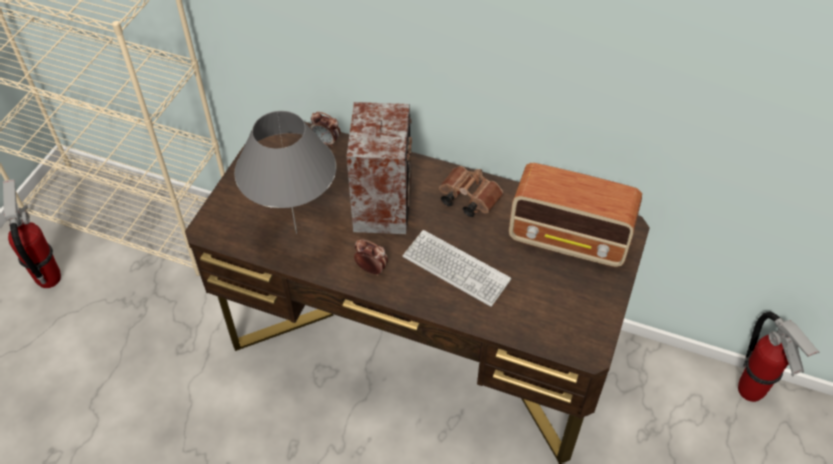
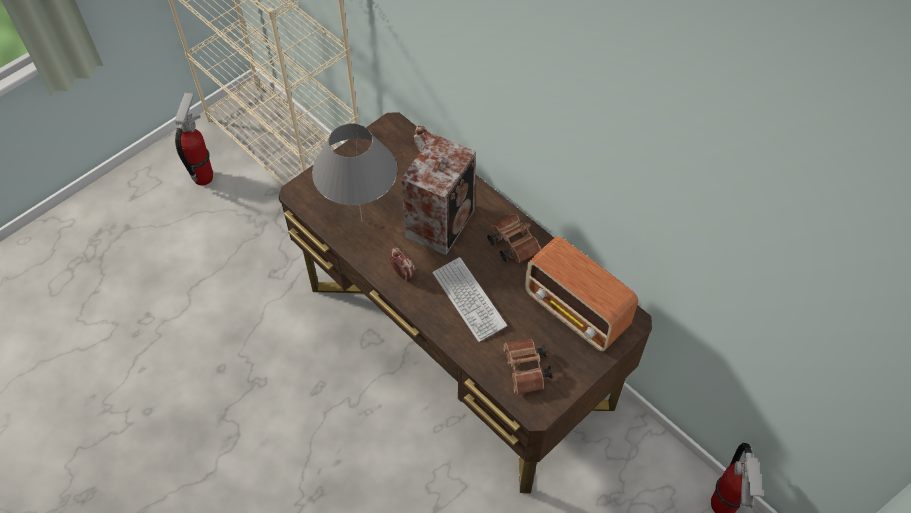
camera: 25 degrees right, 5 degrees up
none -> brown binoculars [503,339,553,395]

